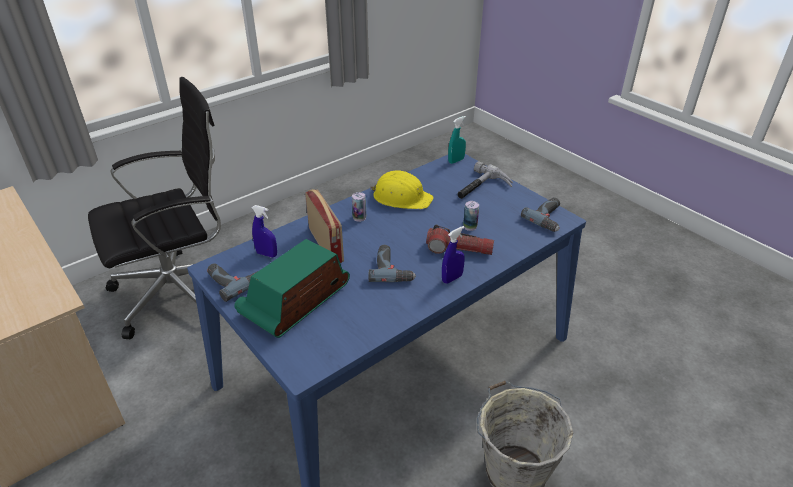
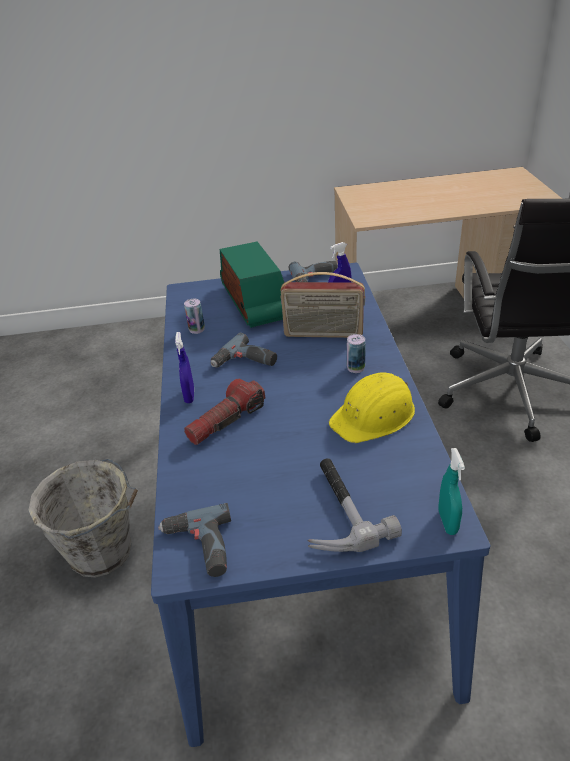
camera: 125 degrees right, 0 degrees up
can [463,201,479,231] -> can moved to [184,299,205,334]

